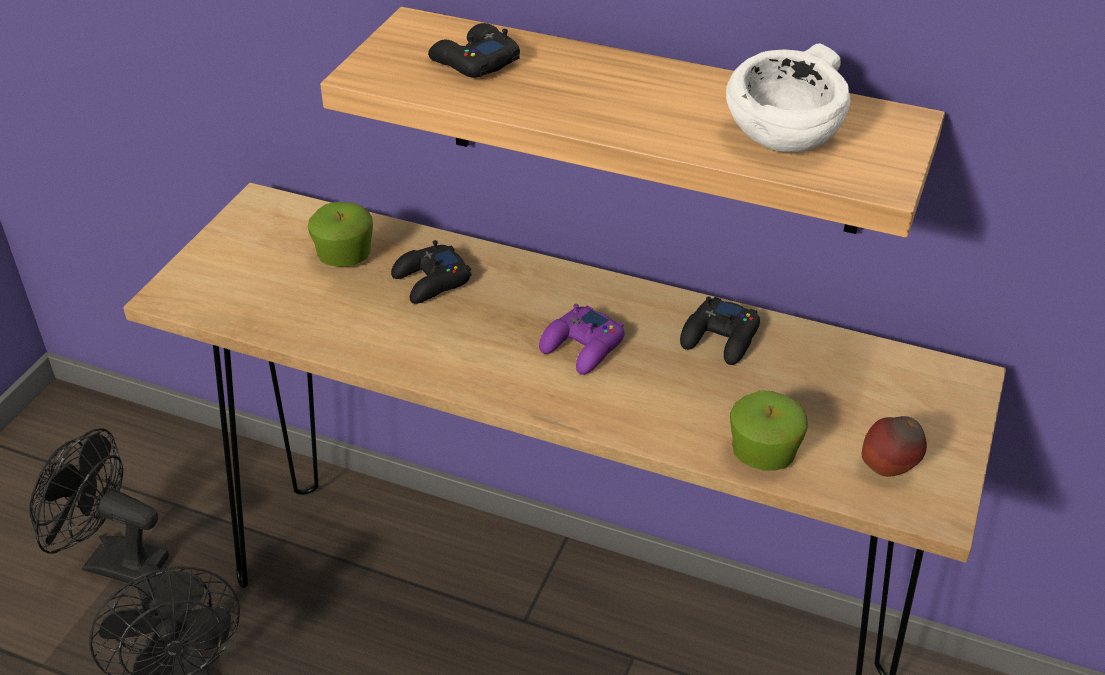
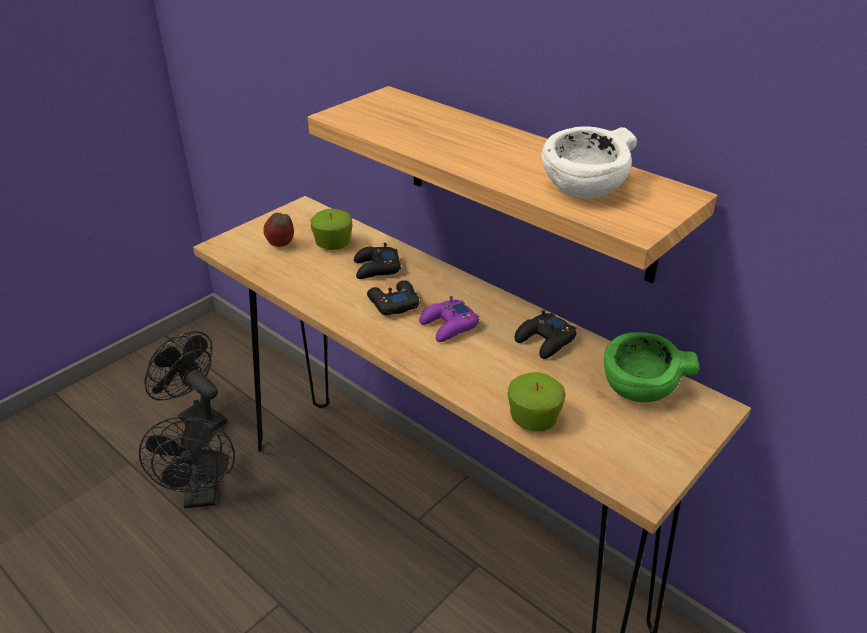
camera: 20 degrees right, 5 degrees down
black game controller [428,23,520,78] -> black game controller moved to [367,280,419,315]
apple [862,416,927,477] -> apple moved to [263,213,294,247]
none -> green bowl [604,332,699,402]

